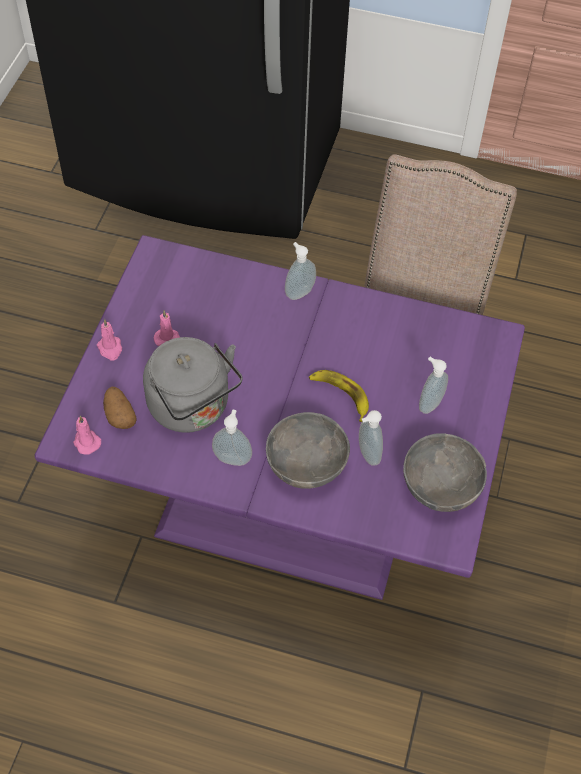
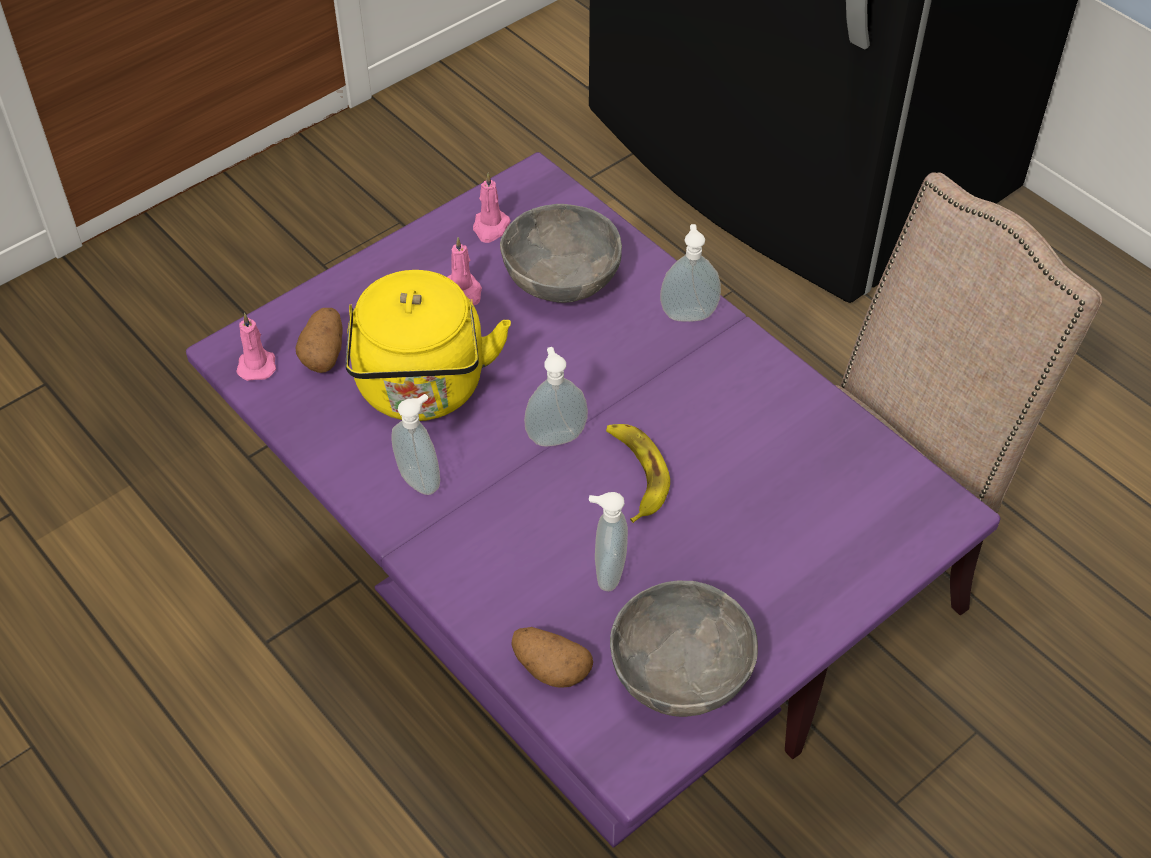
camera: 35 degrees right, 5 degrees down
pink candle [97,319,122,361] -> pink candle moved to [473,173,511,243]
grey kettle [143,337,243,433] -> yellow kettle [345,270,511,421]
grey bowl [266,412,350,489] -> grey bowl moved to [500,204,622,303]
soap dispenser [419,357,448,414] -> soap dispenser moved to [524,347,588,446]
none -> potato [511,627,593,688]

